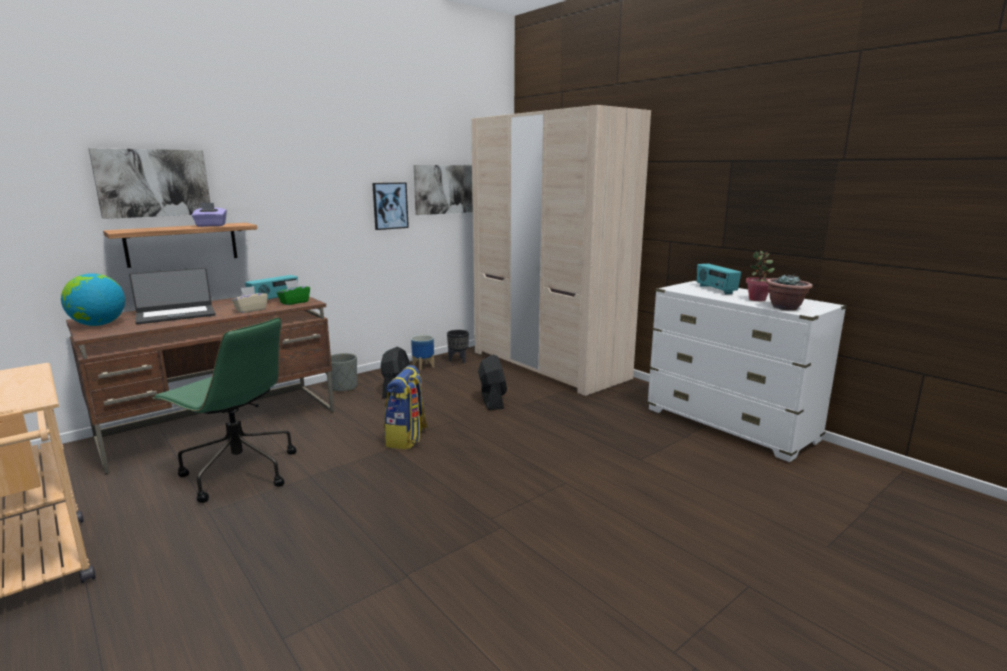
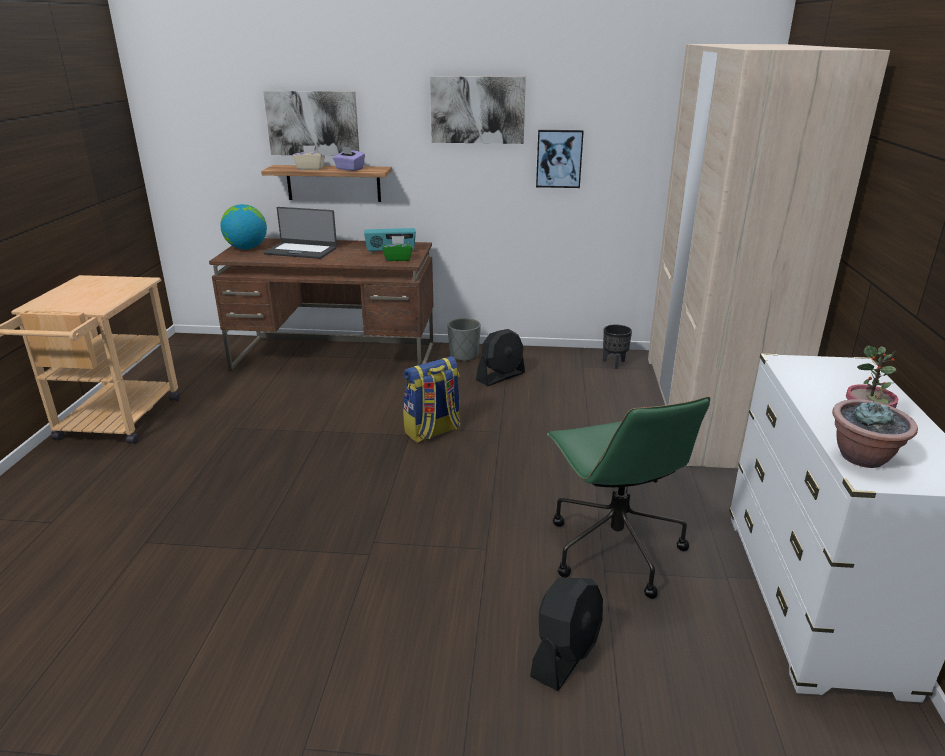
camera: 45 degrees right, 10 degrees up
green office chair [153,317,297,503] -> green office chair moved to [547,396,710,599]
beige tissue box [232,286,268,313] -> beige tissue box moved to [293,145,325,170]
planter [411,335,434,370] -> none
picture [414,165,473,215] -> picture moved to [430,76,526,144]
black fan [478,354,507,410] -> black fan moved to [530,578,603,691]
radio [697,264,741,294] -> none

